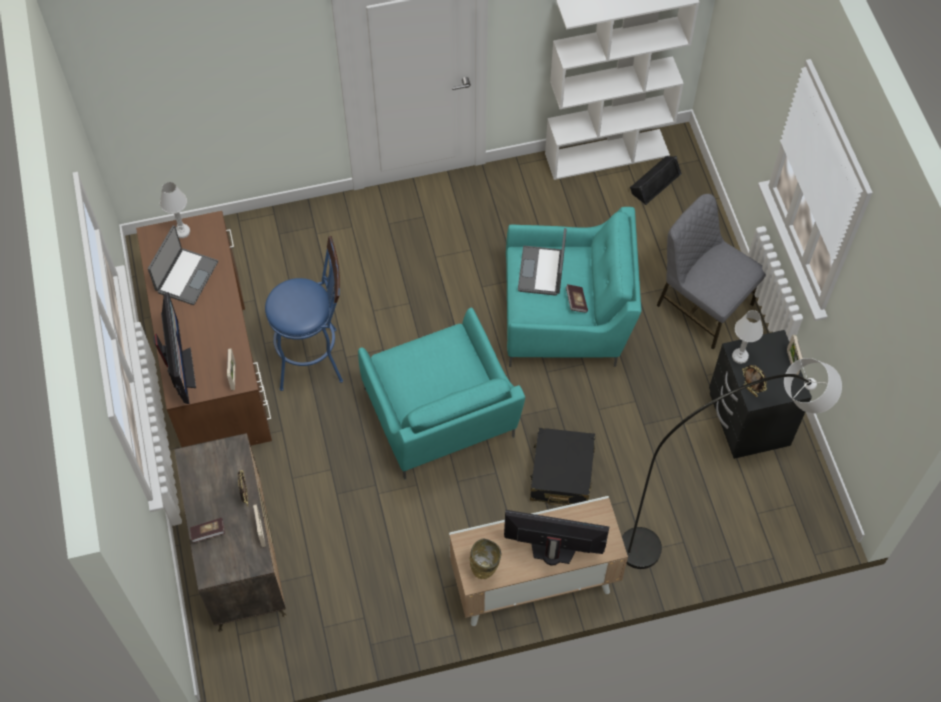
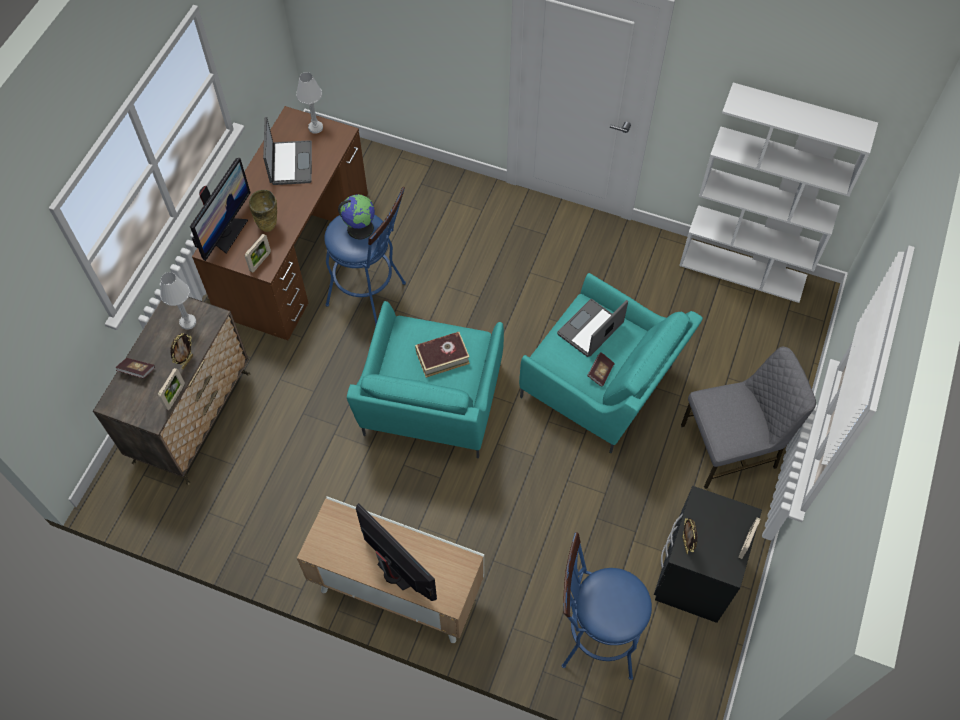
camera: 35 degrees right, 0 degrees up
laptop [148,225,218,305] -> laptop turned 60 degrees counterclockwise [263,117,312,185]
beige vase [470,538,501,579] -> beige vase moved to [249,190,277,232]
black suitcase [530,428,595,505] -> none
grey floor lamp [622,358,842,569] -> blue stool [562,532,652,680]
black speaker [630,156,682,205] -> none
grey chair [657,194,766,349] -> grey chair turned 90 degrees clockwise [681,347,816,489]
white table lamp [732,310,763,364] -> white table lamp moved to [160,272,196,330]
none -> globe [338,194,375,239]
none -> book [415,332,470,378]

